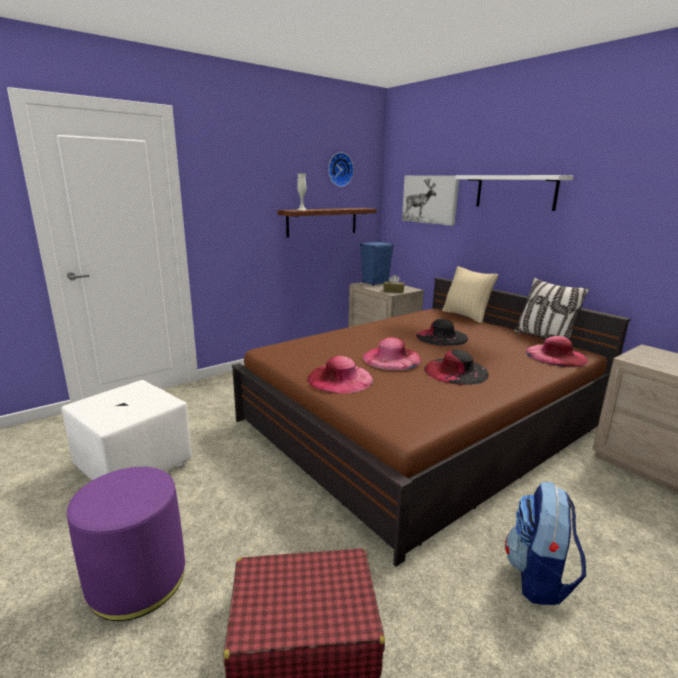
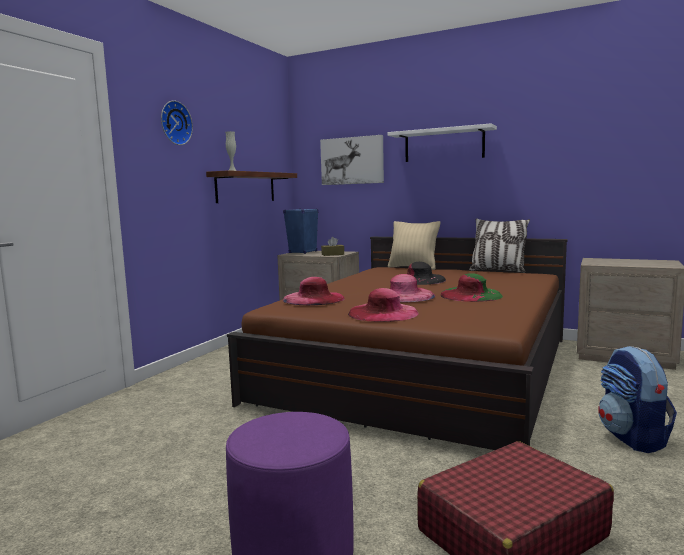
camera: 25 degrees left, 10 degrees down
white ottoman [61,380,192,480] -> none
wall clock [328,152,354,187] -> wall clock moved to [161,100,193,145]
black hat [424,349,489,385] -> green hat [441,273,503,302]
pink hat [526,336,588,367] -> pink hat moved to [283,277,345,305]

